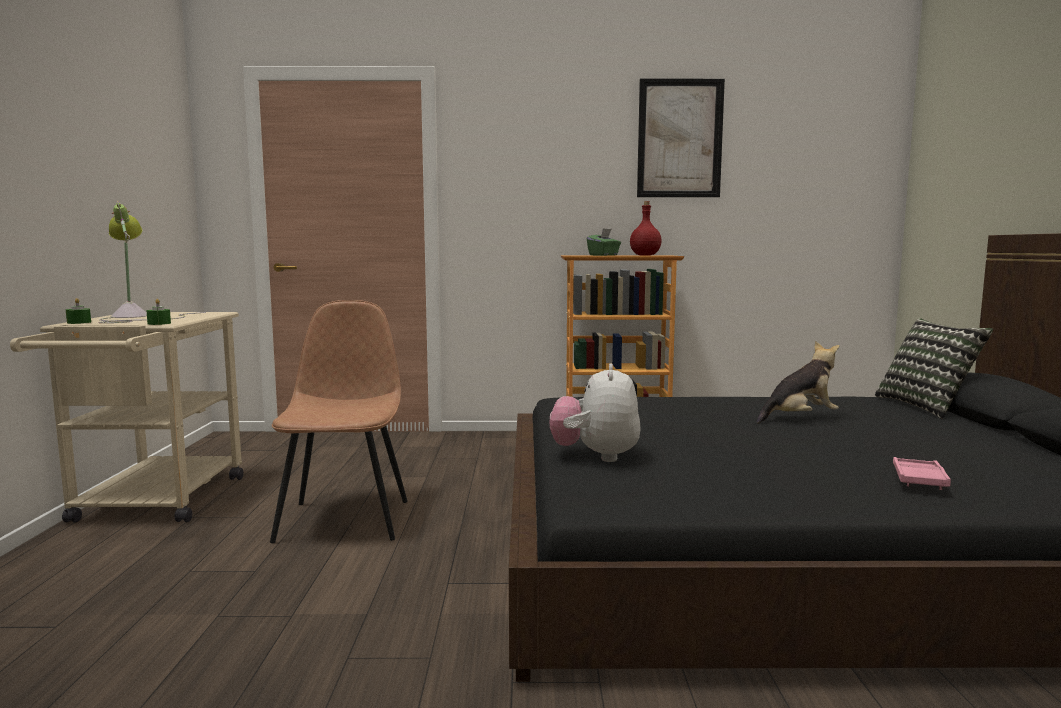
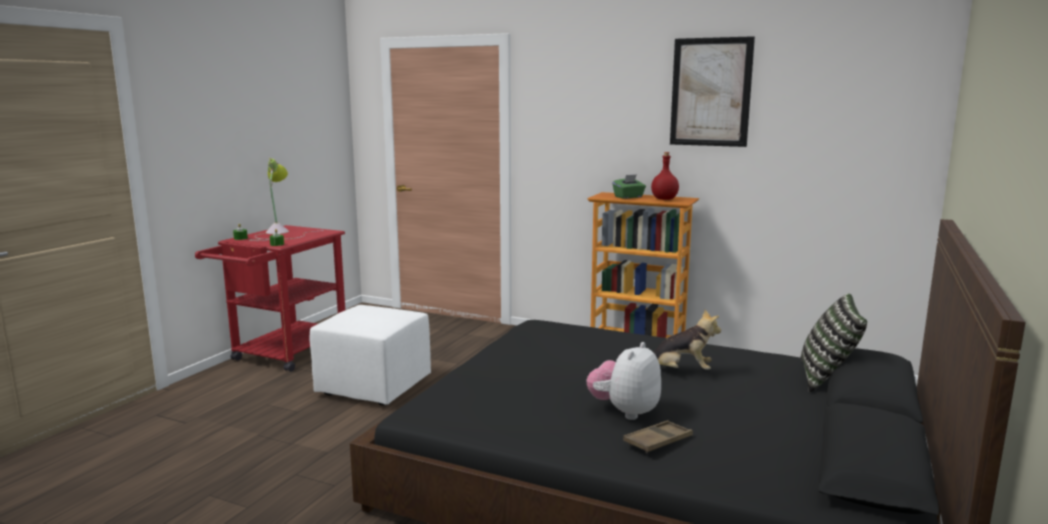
camera: 25 degrees right, 5 degrees up
beige cart [10,312,243,523] -> red cart [195,225,345,372]
brown chair [270,300,407,543] -> white ottoman [310,305,431,405]
plush toy [550,364,641,462] -> plush toy moved to [587,342,661,420]
pink tray [893,457,951,490] -> brown tray [623,420,693,453]

